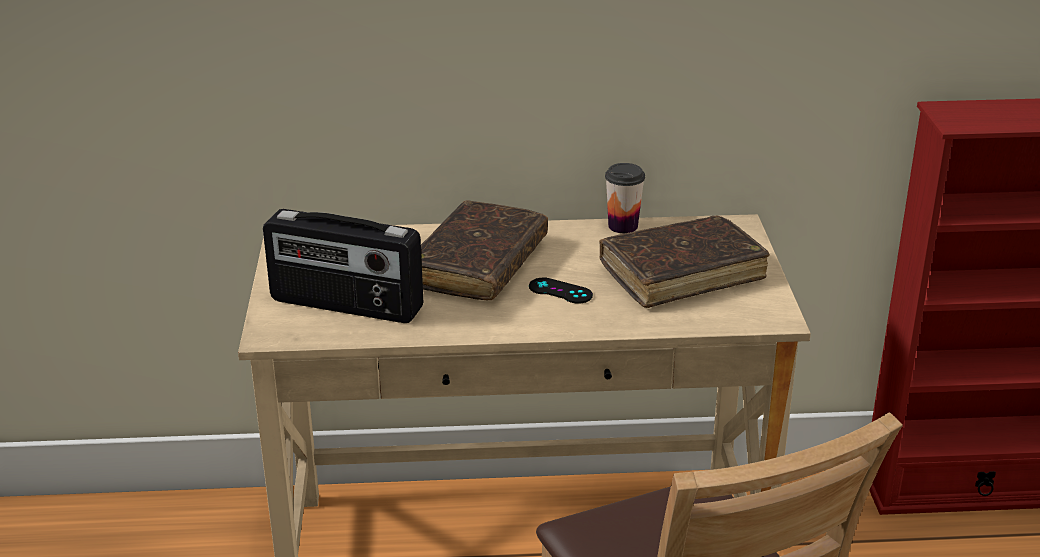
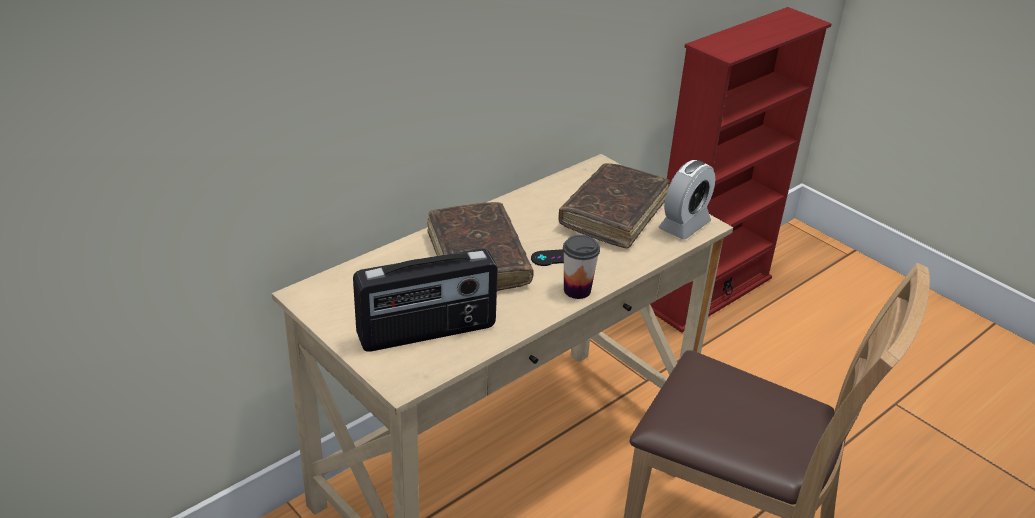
camera: 40 degrees left, 5 degrees up
cup [605,163,645,233] -> cup moved to [563,235,600,299]
none -> alarm clock [659,160,715,240]

